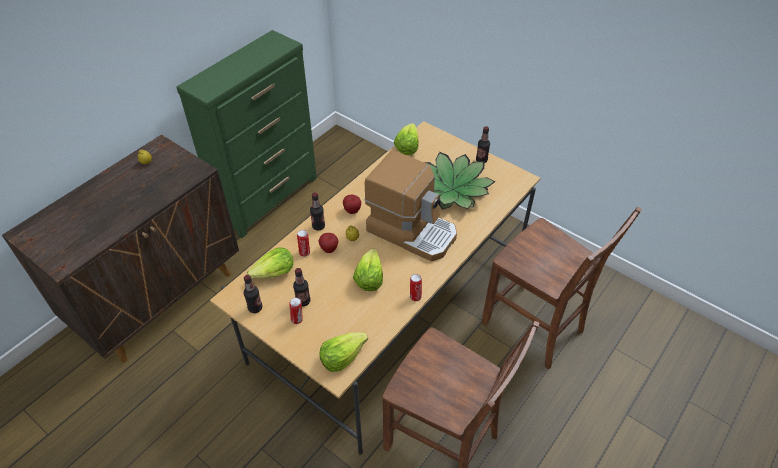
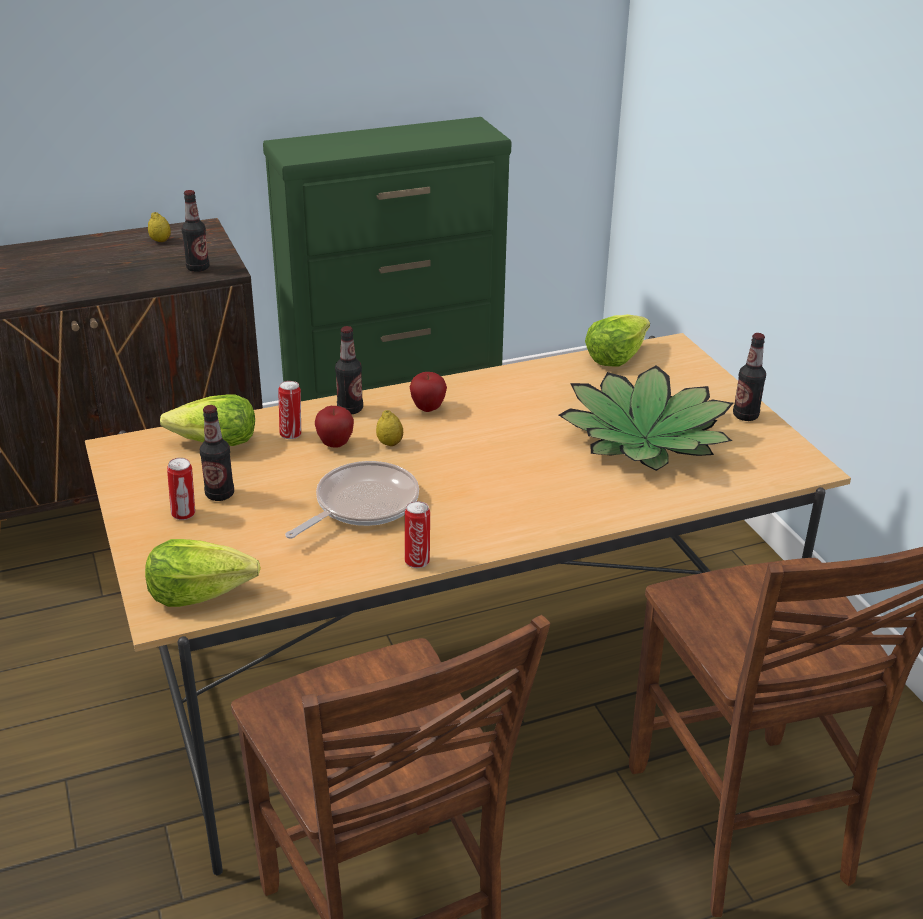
camera: 30 degrees right, 15 degrees down
bottle [244,275,262,313] -> bottle moved to [182,190,209,272]
lettuce [353,248,383,291] -> frying pan [285,461,419,539]
coffee machine [365,150,457,261] -> none

